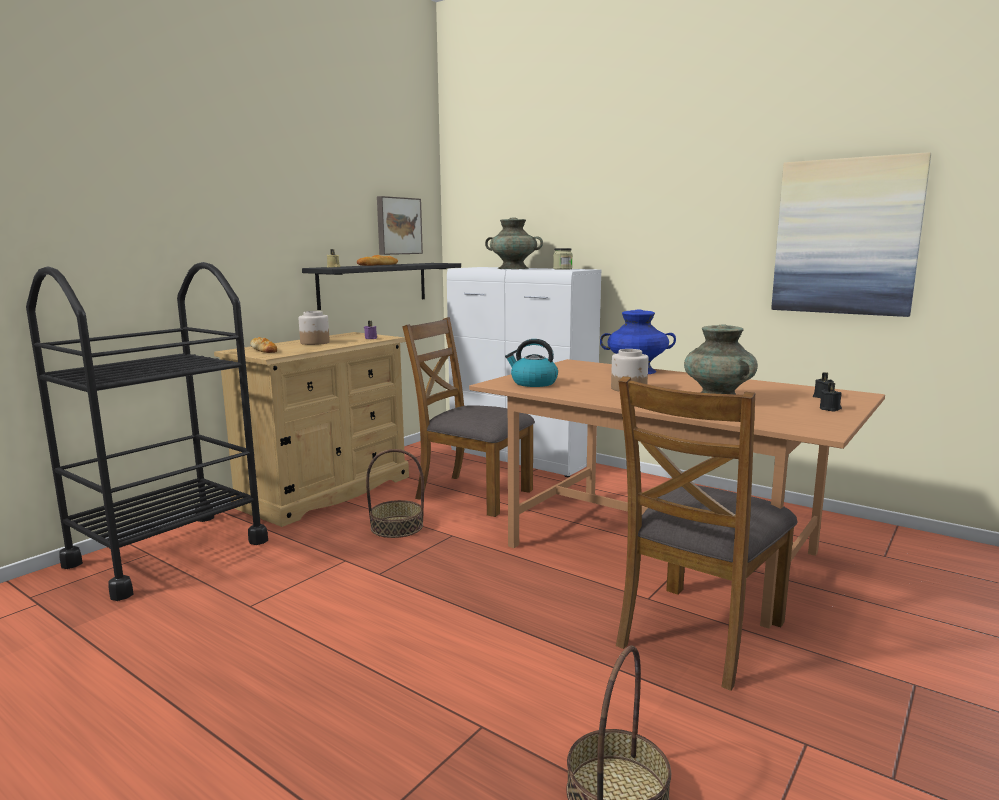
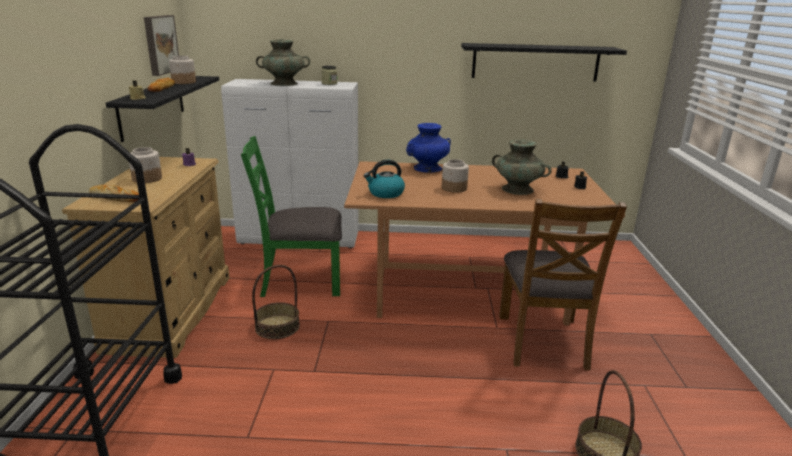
camera: 35 degrees left, 10 degrees up
brown chair [402,317,535,517] -> green chair [241,136,342,297]
picture [771,152,931,317] -> black shelf [461,43,627,82]
none -> jar [169,56,196,84]

